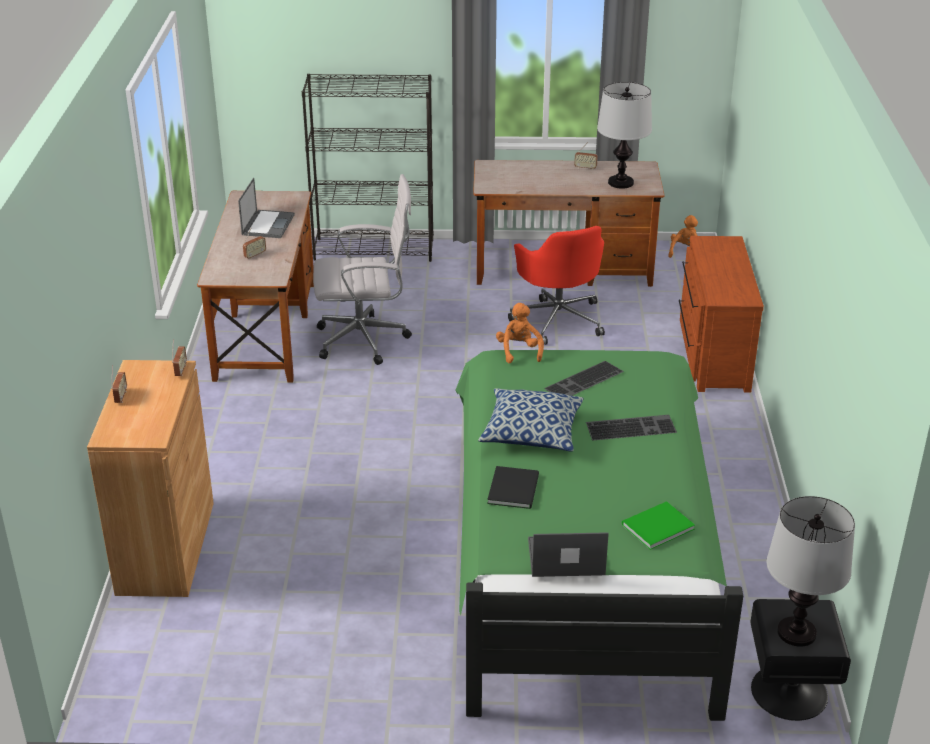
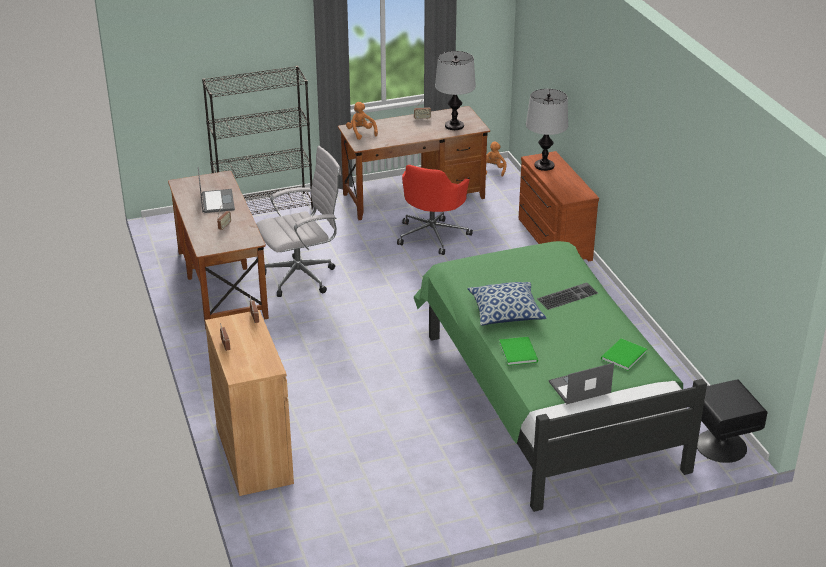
camera: 20 degrees left, 0 degrees up
black book [487,466,539,509] -> green book [499,337,538,366]
orange plush toy [496,303,544,363] -> orange plush toy moved to [346,102,378,140]
red office chair [508,226,605,345] -> red office chair turned 60 degrees clockwise [397,165,473,255]
keyboard [544,361,624,396] -> none
table lamp [766,496,855,647] -> table lamp moved to [526,89,568,171]

